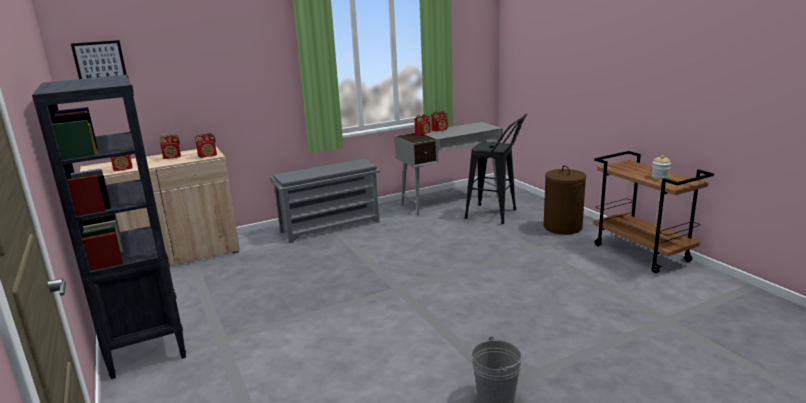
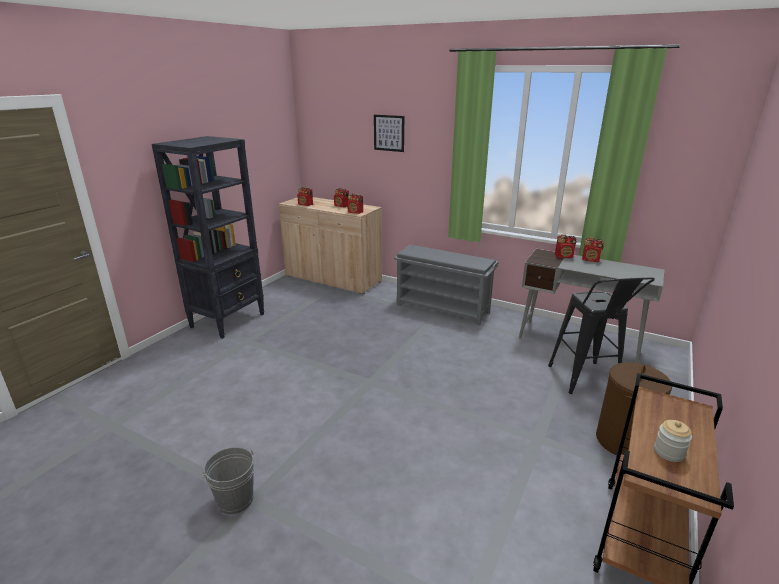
camera: 55 degrees right, 5 degrees up
picture [71,40,127,79] -> picture moved to [374,115,404,152]

